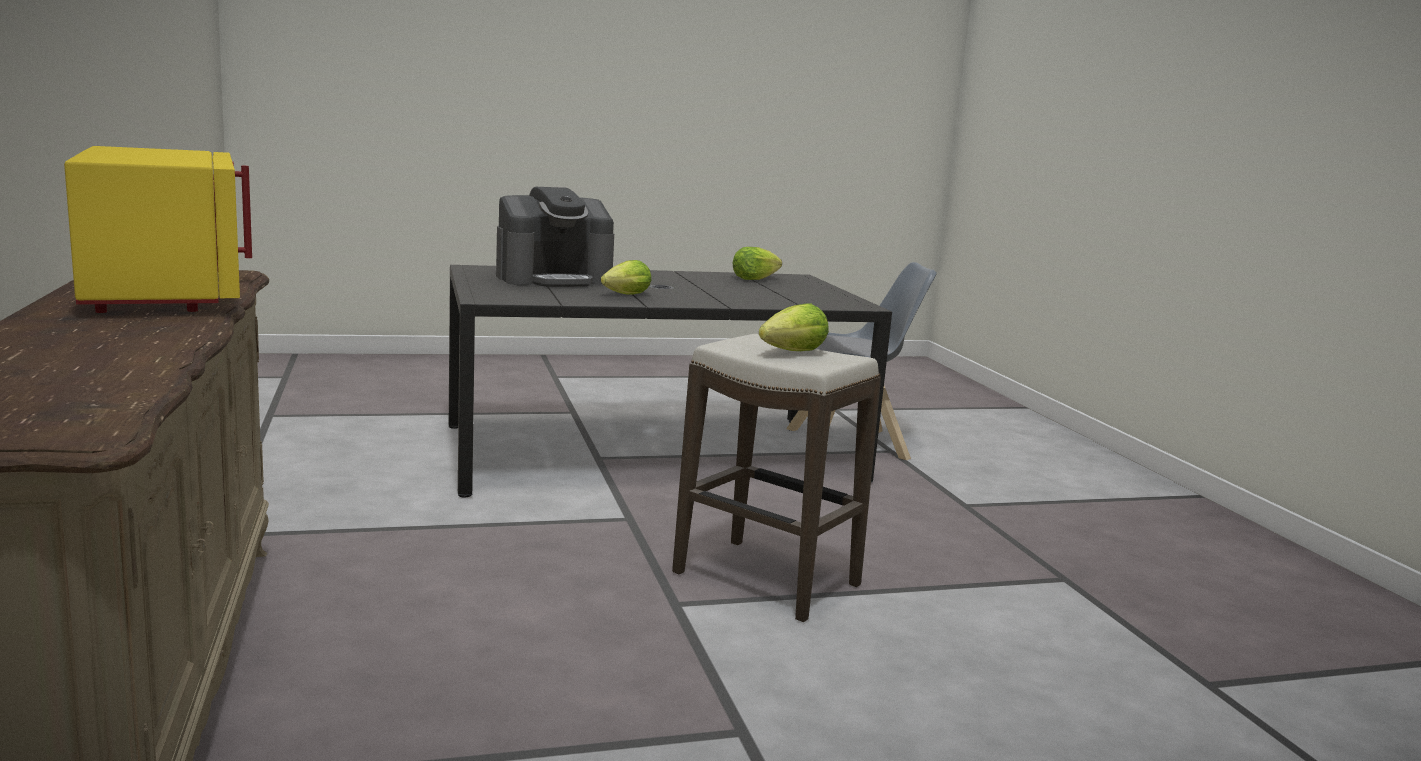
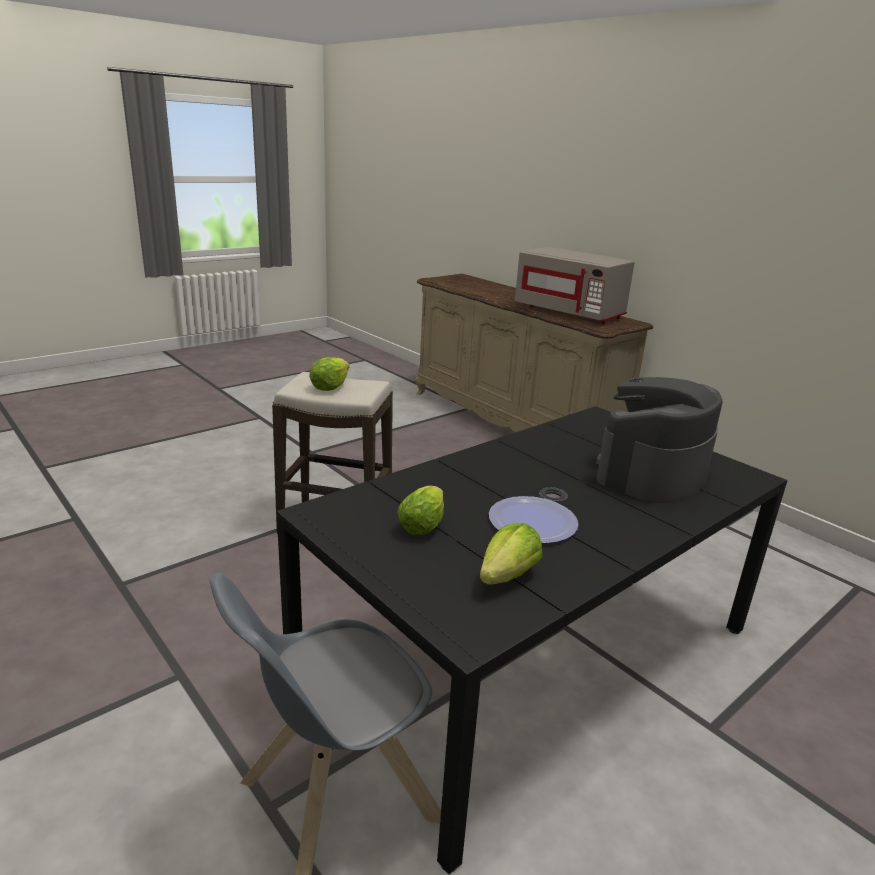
camera: 155 degrees right, 10 degrees up
yellow microwave [64,146,252,313] -> grey microwave [515,247,635,324]
lettuce [601,260,651,295] -> lettuce moved to [397,486,444,535]
none -> plate [489,496,578,543]

